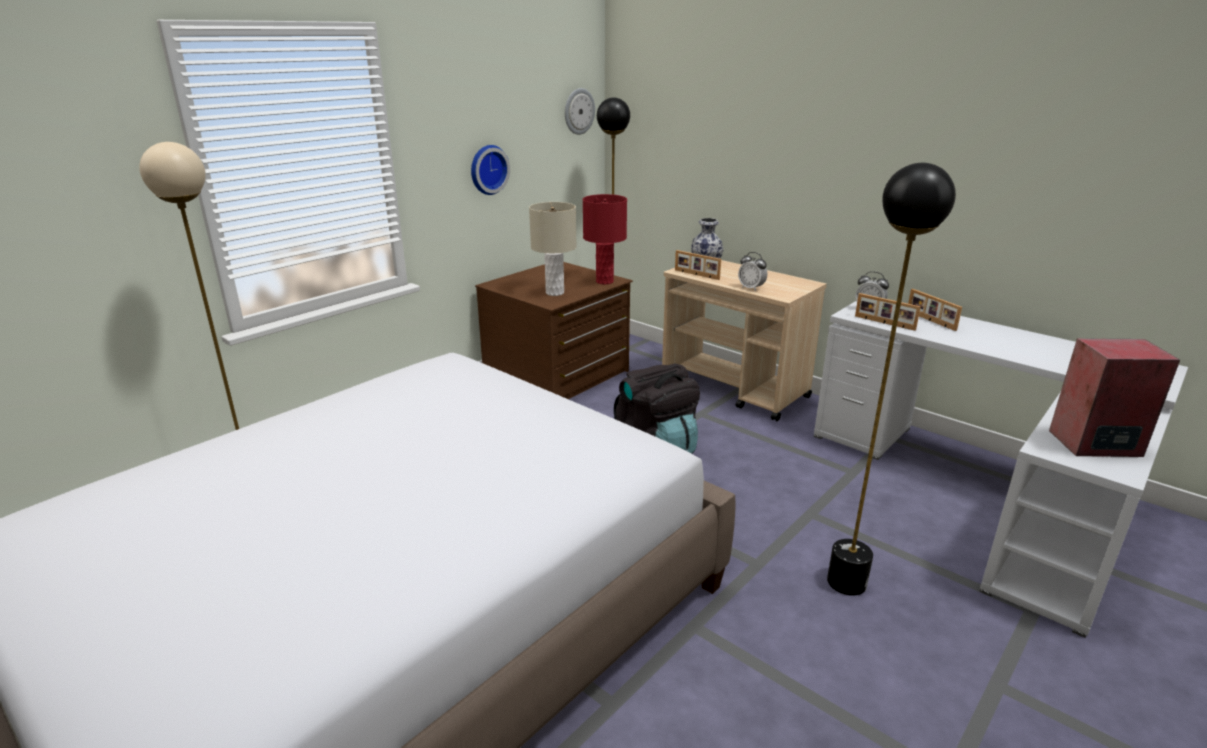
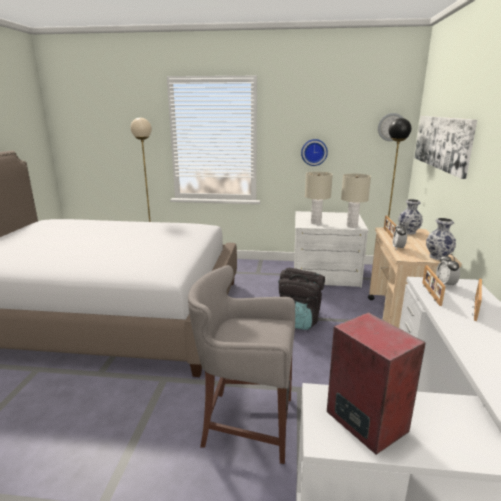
camera: 55 degrees right, 5 degrees down
brown dresser [475,262,633,399] -> white dresser [294,211,369,288]
red table lamp [583,194,627,284] -> beige table lamp [341,174,371,228]
black floor lamp [827,163,956,596] -> grey stool [188,265,295,464]
none -> picture [414,116,477,179]
none -> vase [426,218,456,260]

